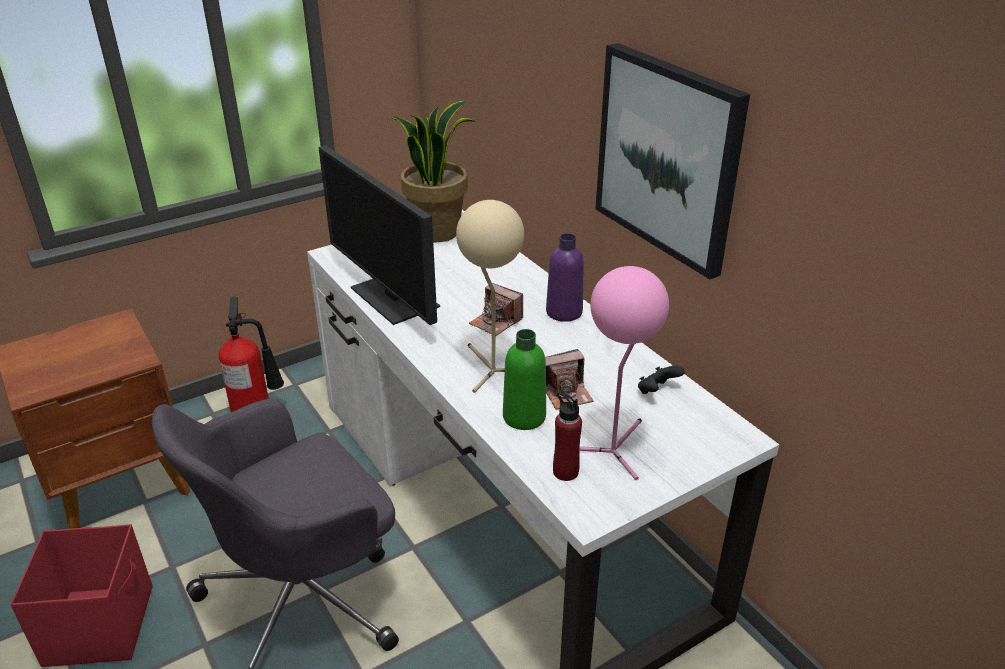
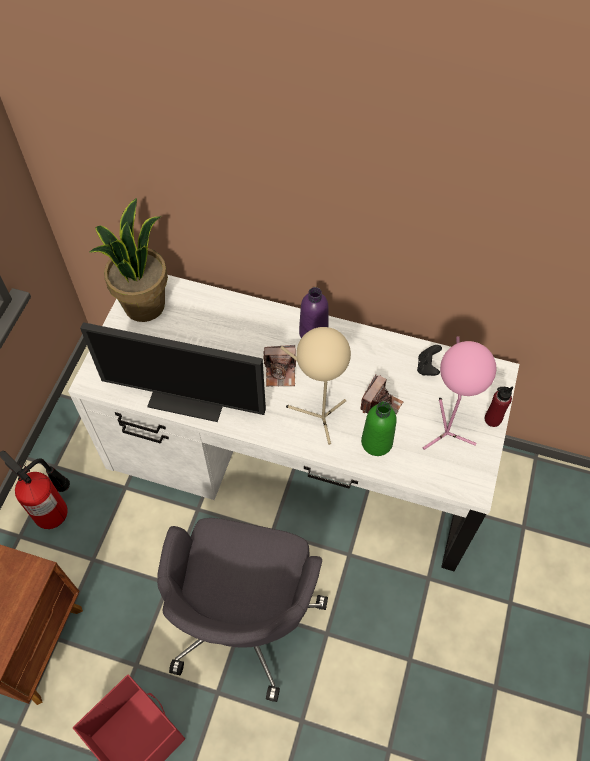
camera: 40 degrees left, 25 degrees up
red bottle [553,392,582,481] -> red bottle moved to [485,386,513,427]
picture [595,43,750,279] -> none

